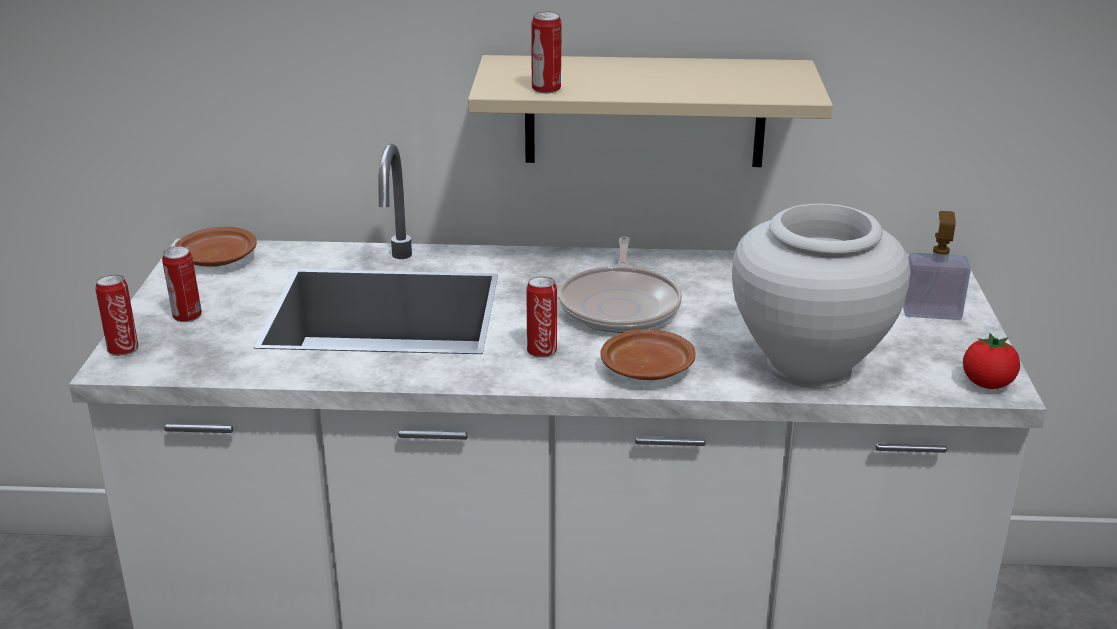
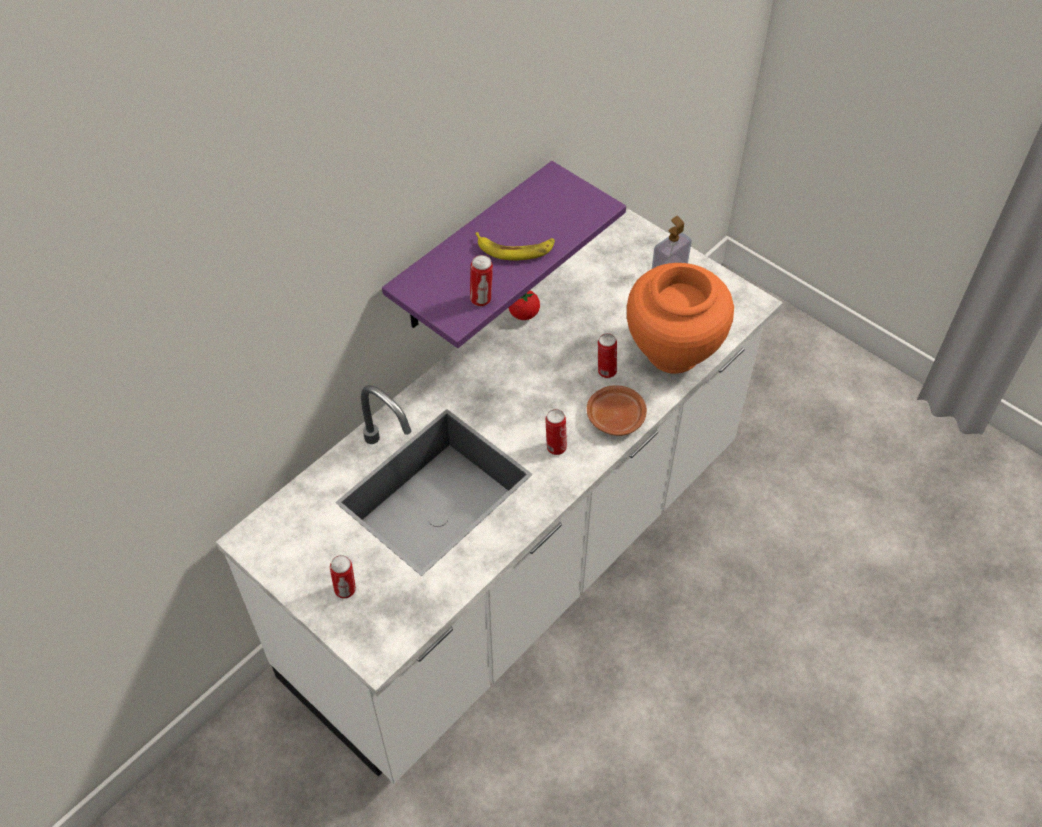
camera: 50 degrees left, 25 degrees up
can [95,275,138,356] -> can moved to [598,333,617,378]
brown plate [175,227,257,267] -> none
beige shelf [468,55,833,167] -> purple shelf [382,161,626,348]
frying pan [559,237,682,333] -> none
white vase [732,204,911,389] -> orange vase [627,263,734,374]
tomato [963,333,1020,389] -> tomato moved to [509,291,540,320]
none -> banana [475,232,555,260]

